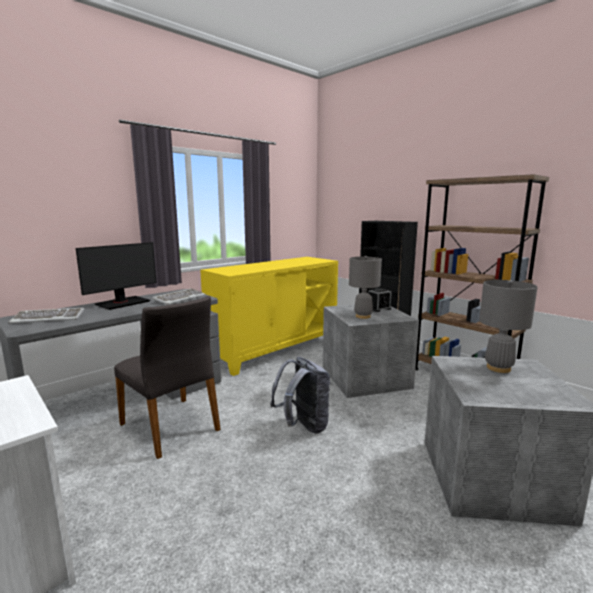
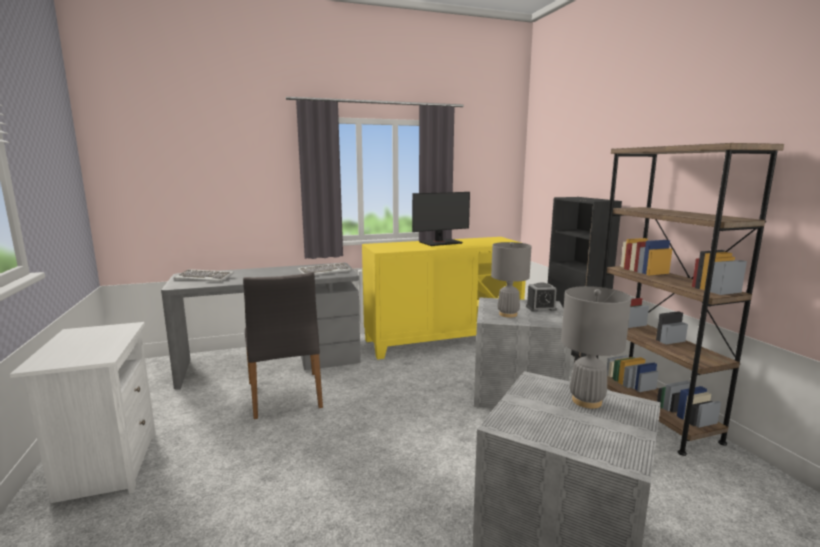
camera: 25 degrees right, 0 degrees up
monitor [76,242,157,310] -> monitor moved to [412,192,470,246]
grey backpack [270,357,330,434] -> none

